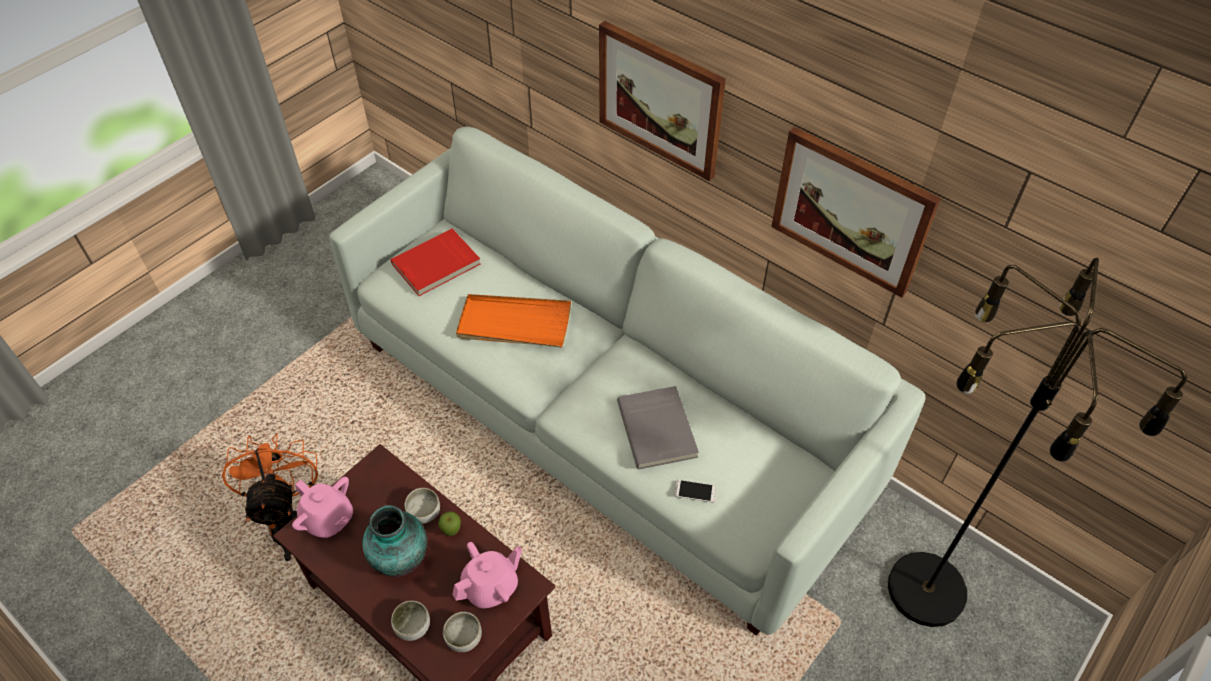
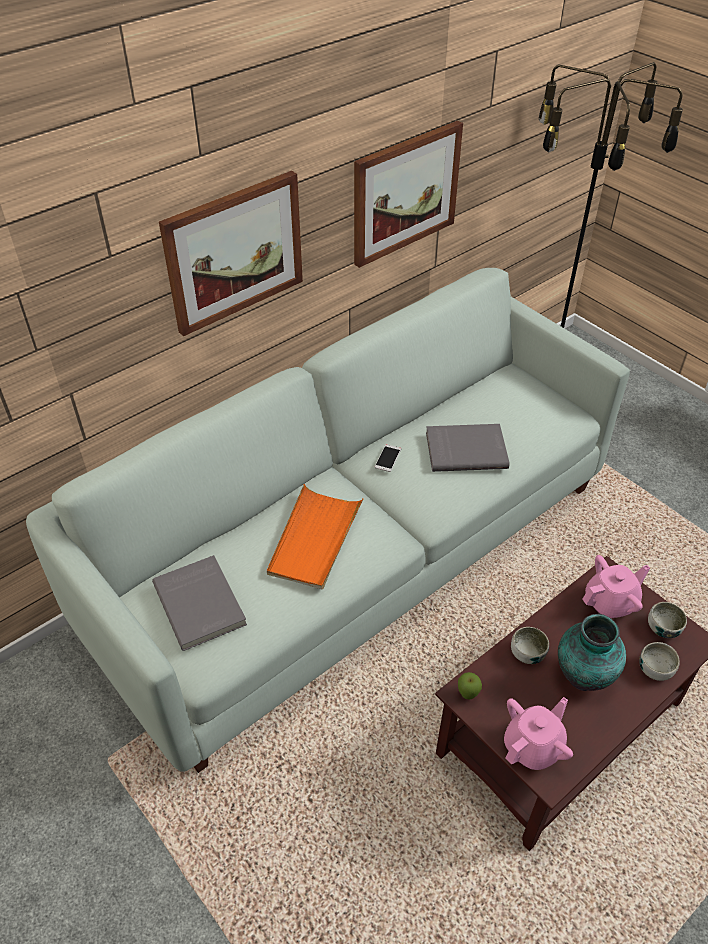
camera: 80 degrees left, 5 degrees down
orange fan [222,433,318,561] -> none
red book [391,229,481,296] -> grey book [152,555,247,651]
apple [438,512,461,536] -> apple moved to [458,672,482,699]
pink teapot [452,542,522,608] -> pink teapot turned 90 degrees clockwise [582,555,650,619]
phone [675,480,716,503] -> phone moved to [375,444,401,472]

